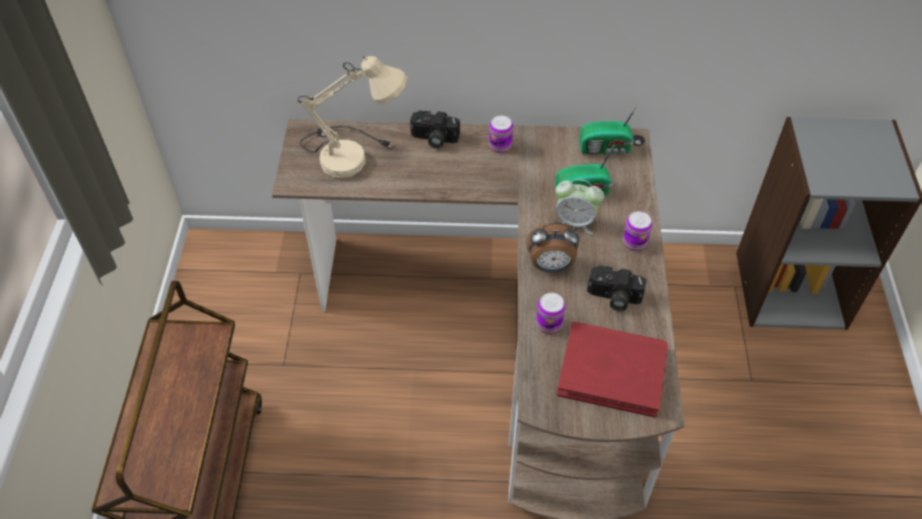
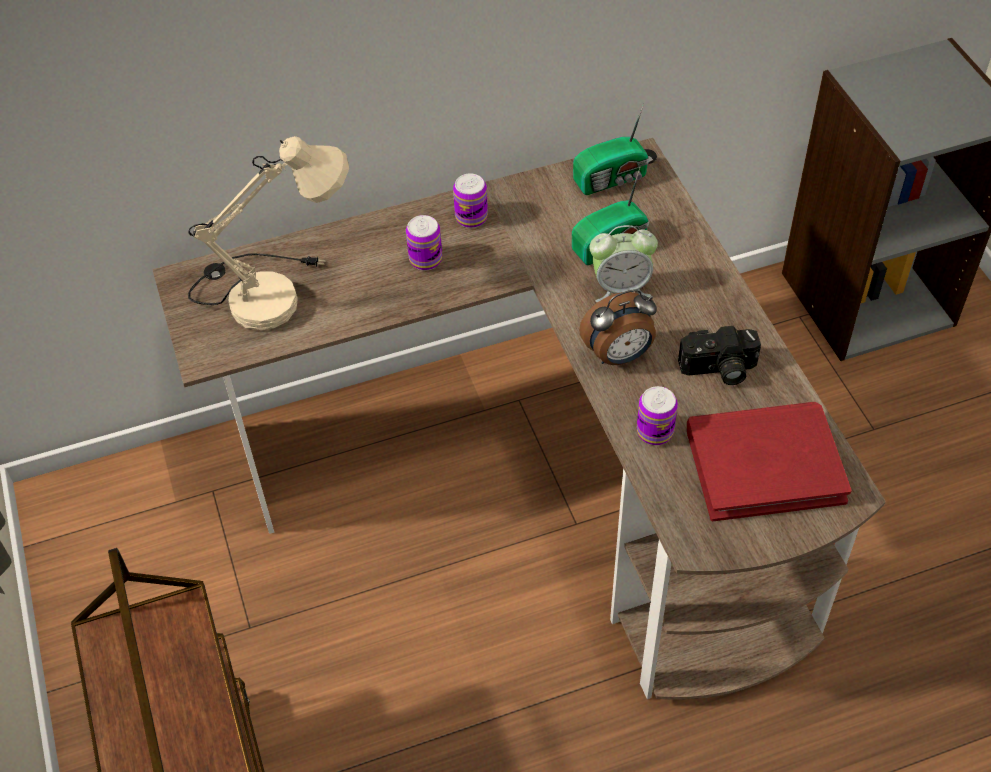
camera: 20 degrees left, 0 degrees up
camera [410,110,460,148] -> none
can [623,211,652,251] -> can moved to [406,215,442,270]

